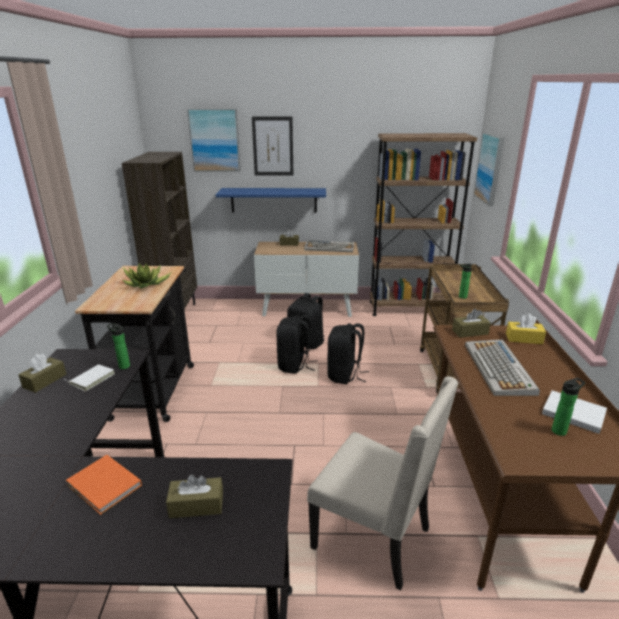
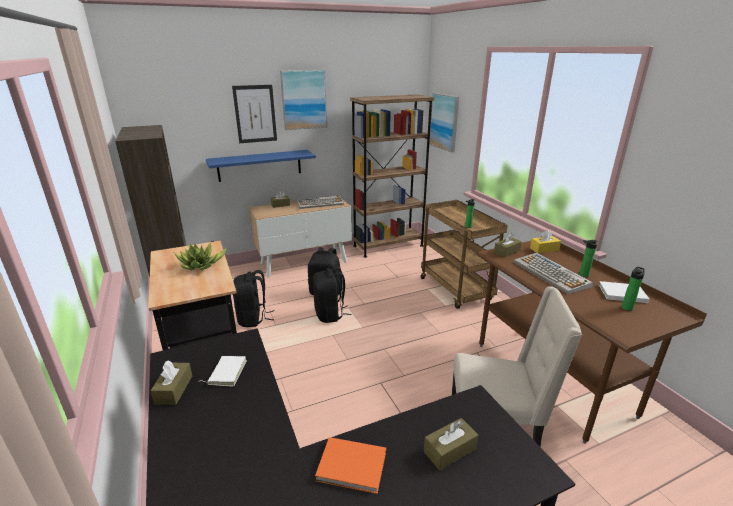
camera: 25 degrees left, 0 degrees up
bottle [107,323,130,369] -> bottle moved to [579,240,597,277]
picture [187,109,240,172] -> picture moved to [280,70,327,130]
black backpack [327,323,369,384] -> black backpack moved to [233,270,274,327]

